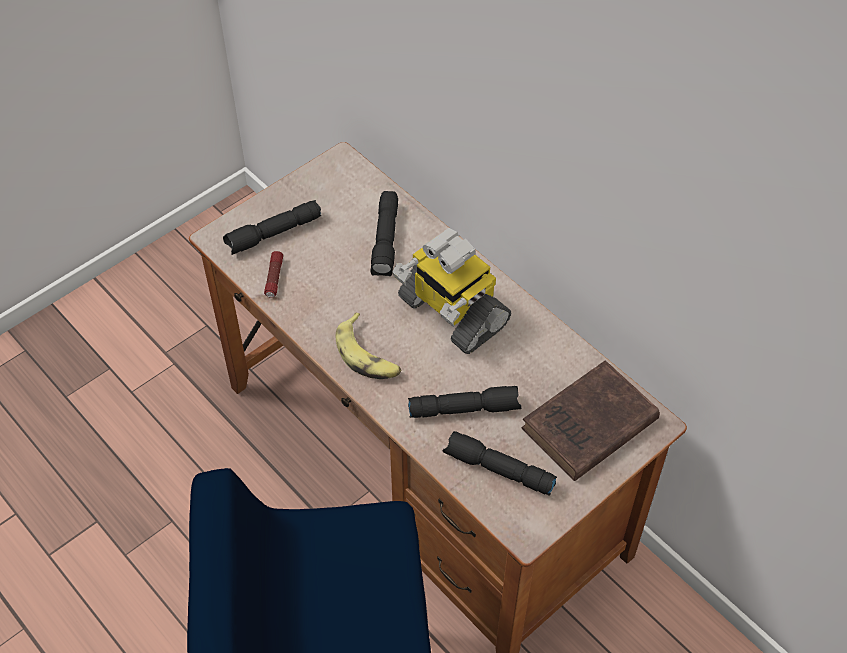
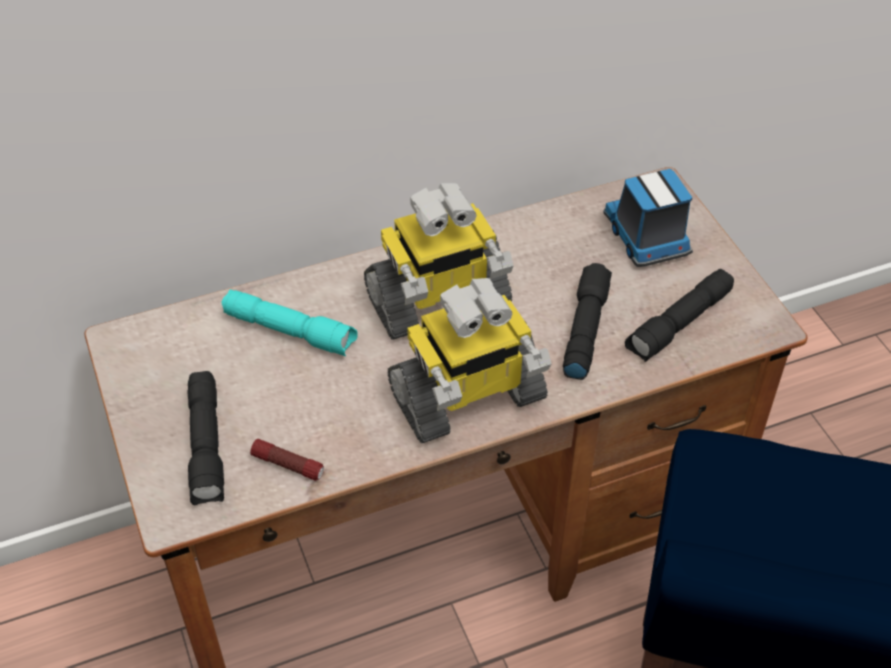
camera: 70 degrees left, 5 degrees down
banana [336,313,402,379] -> toy robot [388,278,552,443]
black flashlight [370,191,398,276] -> turquoise flashlight [222,289,358,356]
brown book [521,361,660,481] -> toy truck [603,169,693,267]

